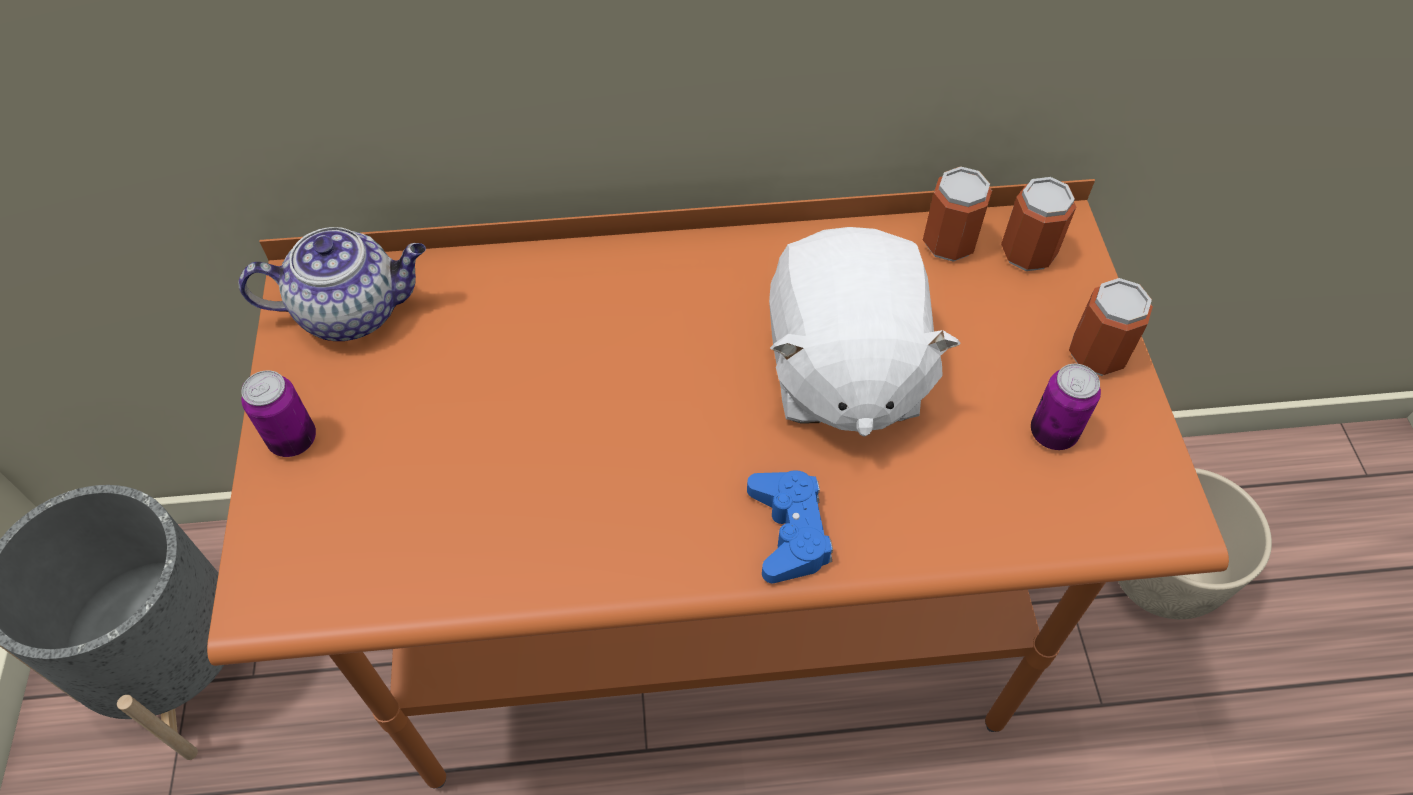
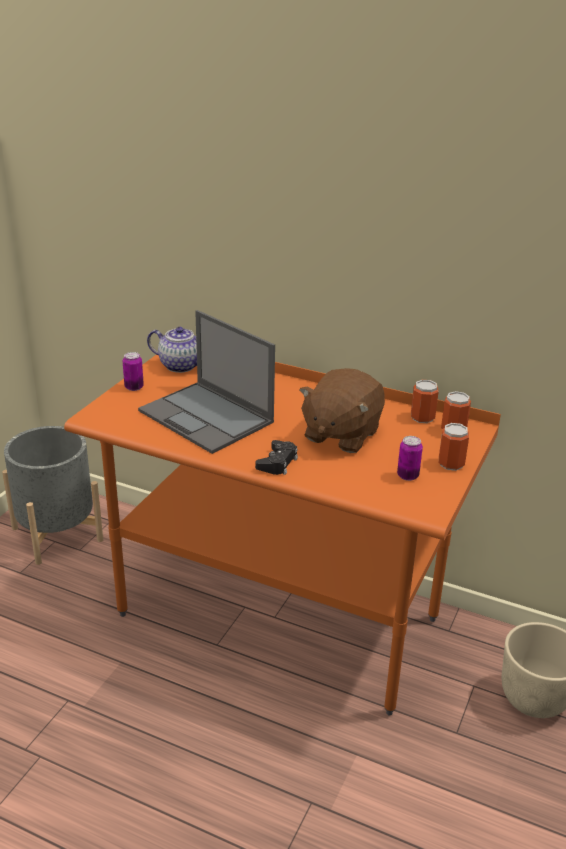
camera: 30 degrees right, 25 degrees down
blue game controller [747,470,833,583] -> black game controller [255,440,298,475]
white plush toy [769,227,961,437] -> brown plush toy [299,368,385,453]
none -> laptop [138,310,275,454]

